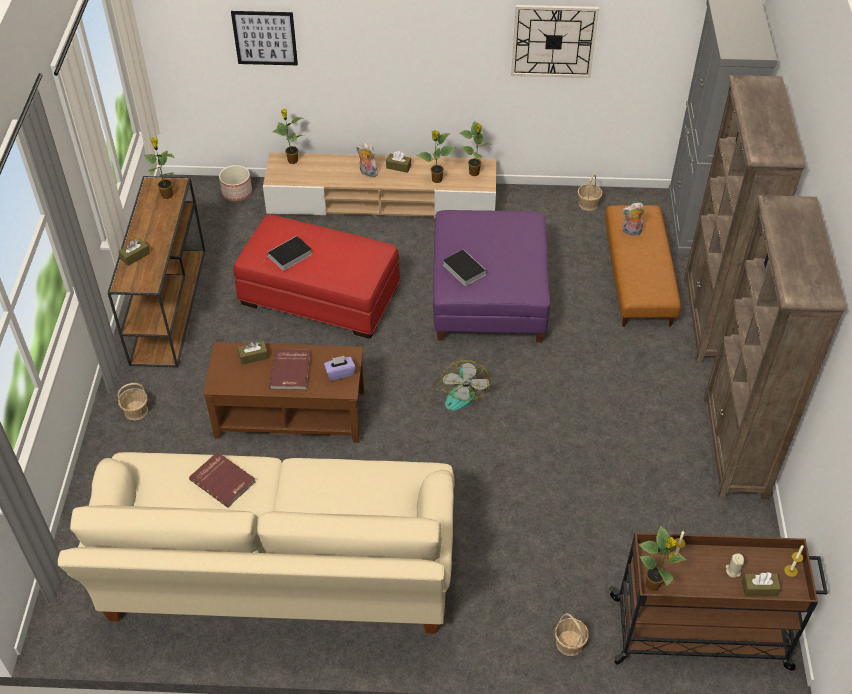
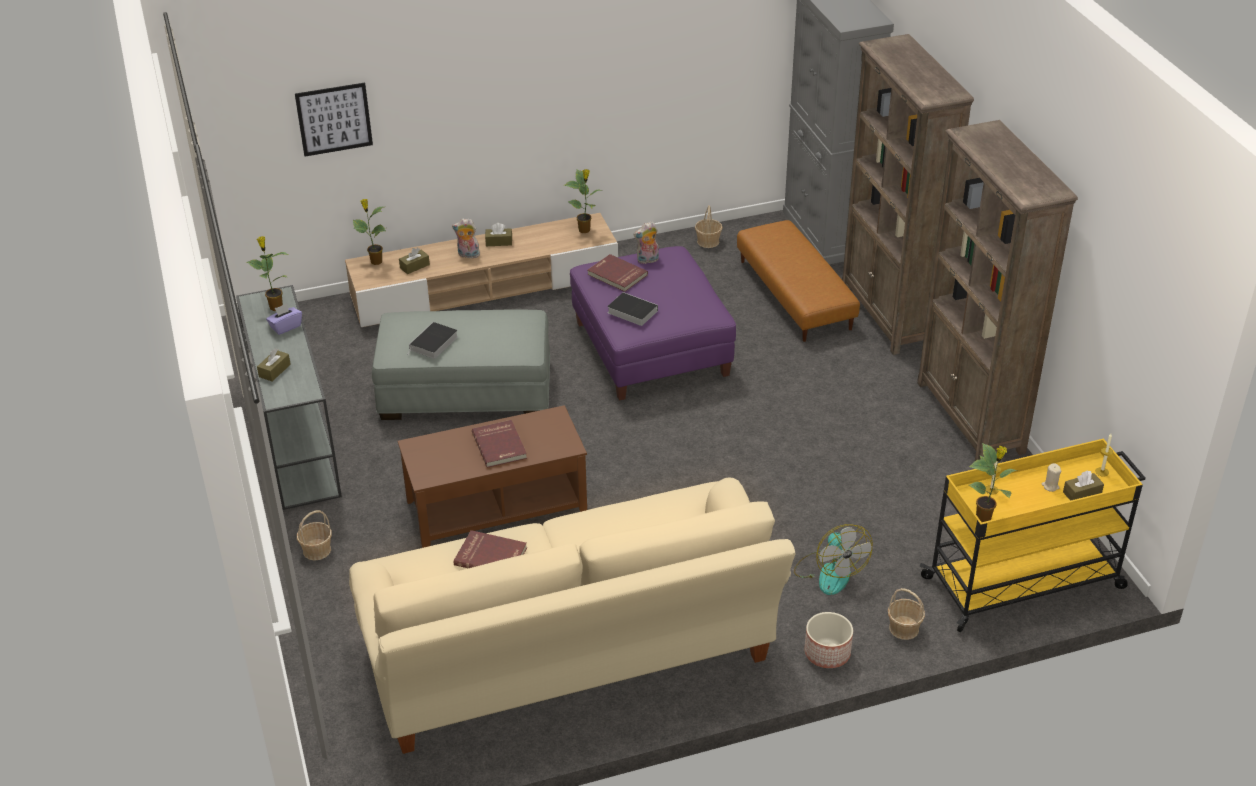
camera: 20 degrees left, 10 degrees down
brown console table [108,176,206,368] -> grey console table [236,285,342,510]
planter [219,165,252,201] -> planter moved to [804,612,853,668]
red ottoman [233,215,400,339] -> grey ottoman [372,310,550,420]
brown tissue box [238,341,268,365] -> brown tissue box moved to [399,248,430,274]
purple tissue box [324,356,356,381] -> purple tissue box moved to [266,304,302,335]
potted plant [416,130,456,183] -> none
fan [433,360,491,411] -> fan moved to [794,524,873,595]
wall clock [511,5,599,78] -> none
brown cart [609,533,828,671] -> yellow cart [920,438,1146,632]
plush toy [622,202,645,236] -> plush toy moved to [633,221,659,264]
none -> red book [587,254,648,292]

